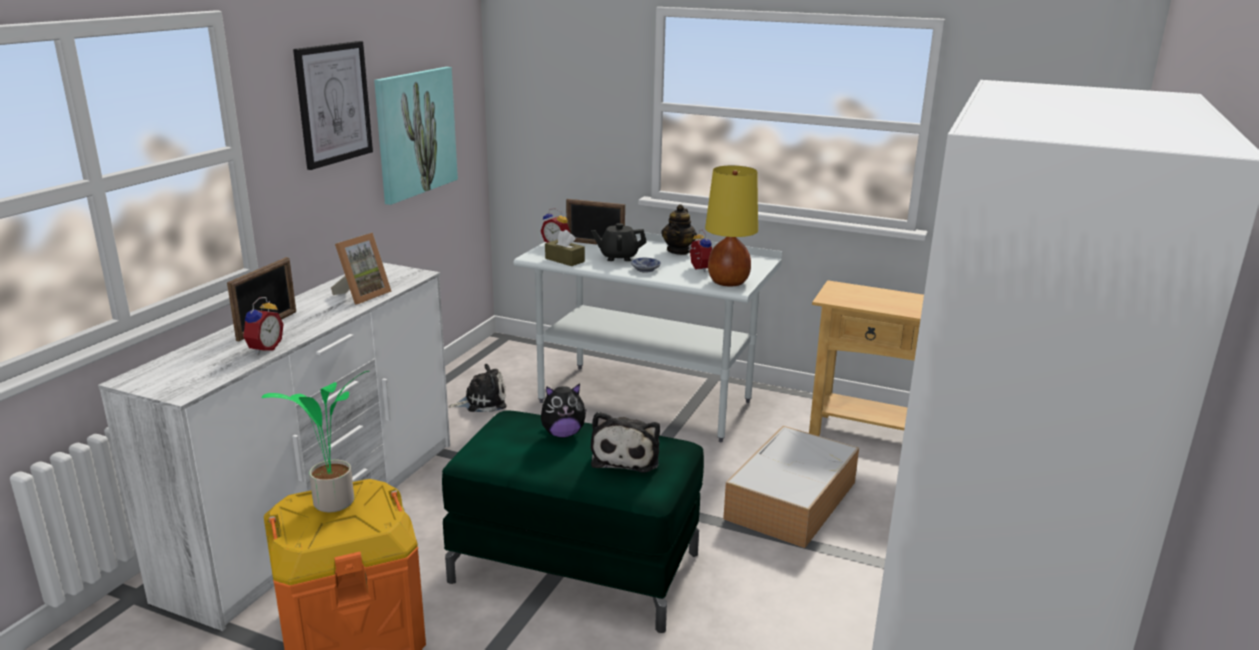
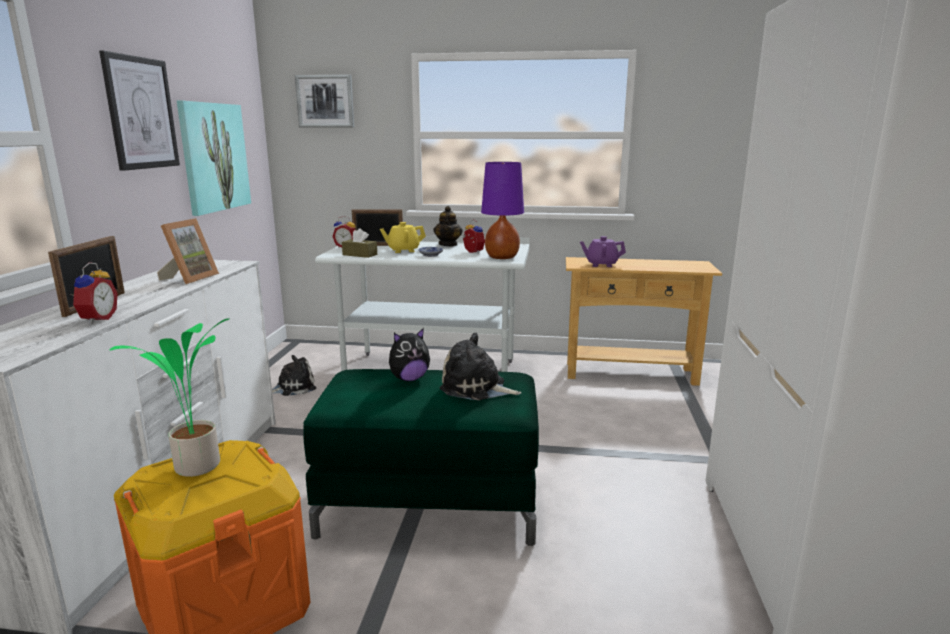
camera: 15 degrees left, 5 degrees down
black teapot [591,223,647,261] -> yellow teapot [380,222,426,253]
plush toy [591,411,660,473] -> plush toy turned 120 degrees clockwise [440,333,521,401]
yellow table lamp [705,166,758,287] -> purple table lamp [481,162,524,259]
storage box [723,426,859,548] -> none
none -> picture [295,74,354,127]
none -> purple teapot [580,236,626,267]

